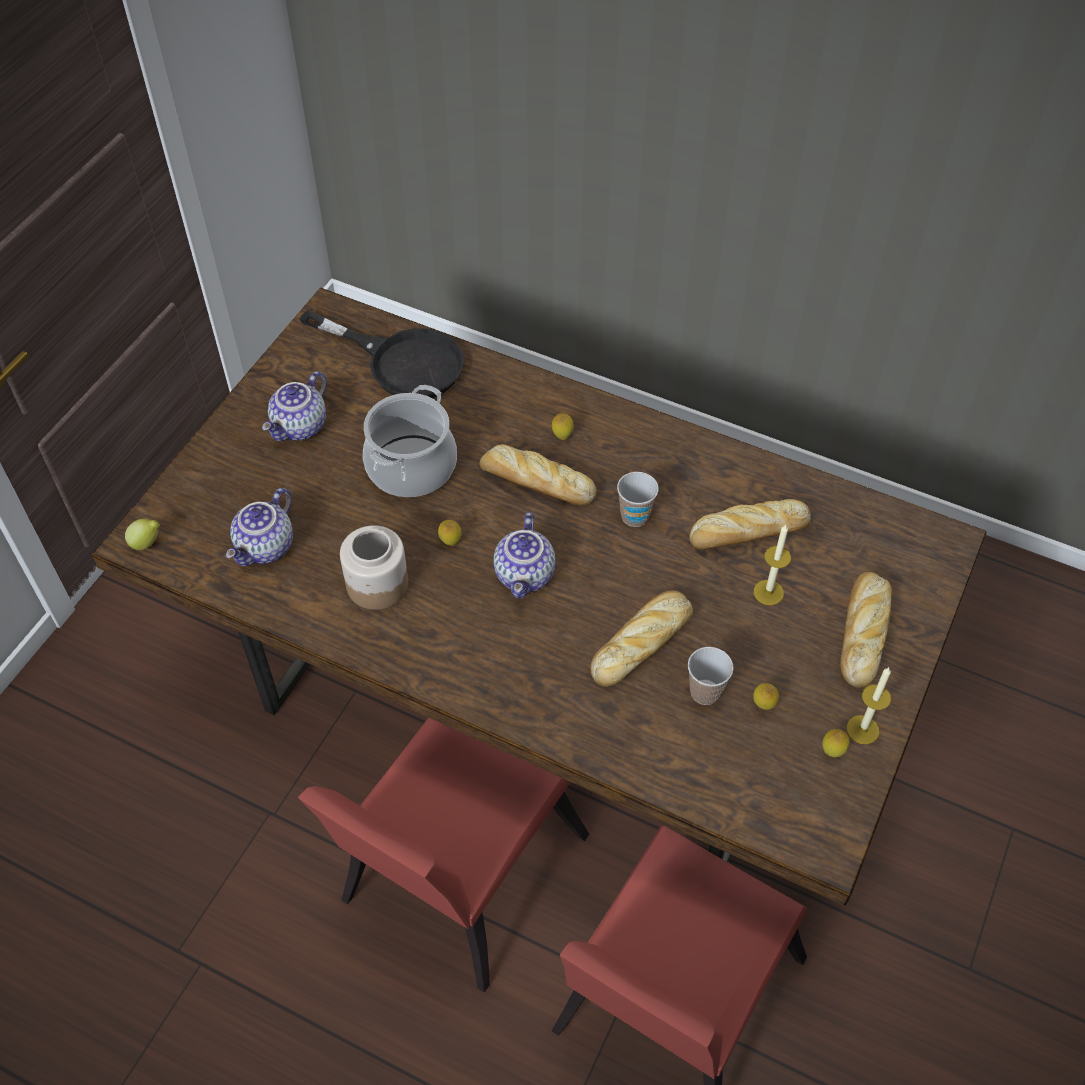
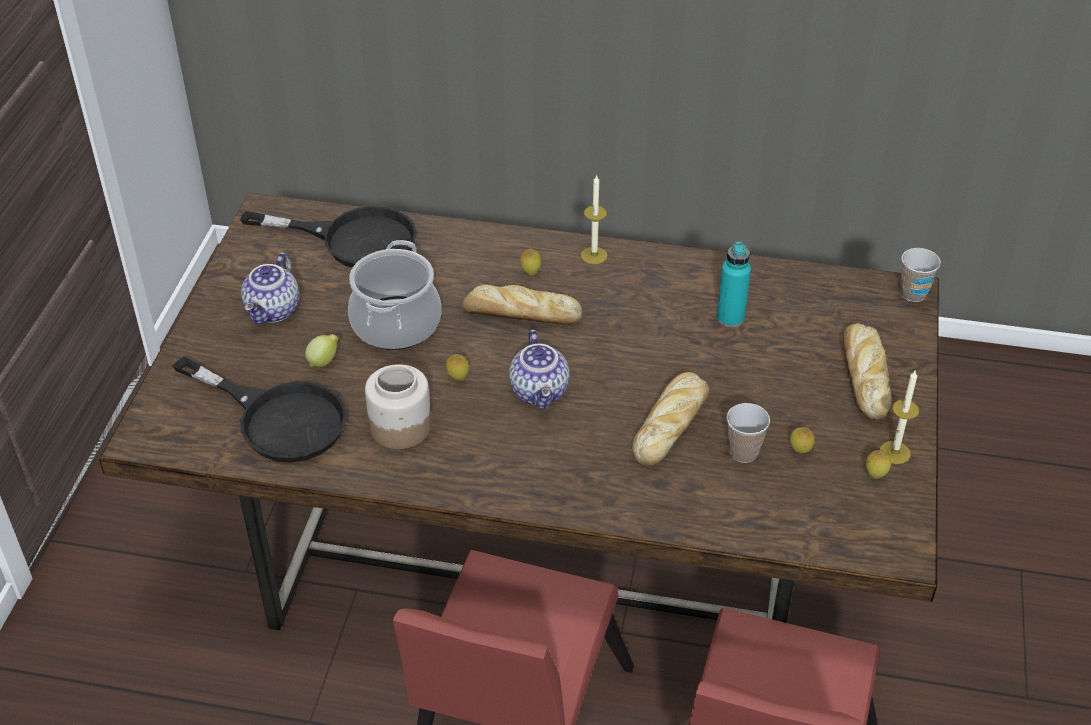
camera: 15 degrees left, 10 degrees down
lemon [125,519,160,550] -> lemon moved to [305,334,339,367]
teapot [226,488,293,566] -> black frying pan [173,356,347,463]
cup [617,472,659,527] -> cup moved to [900,248,941,302]
bread [689,499,811,550] -> turquoise bottle [717,241,751,328]
candle [754,525,791,605] -> candle moved to [581,174,608,264]

